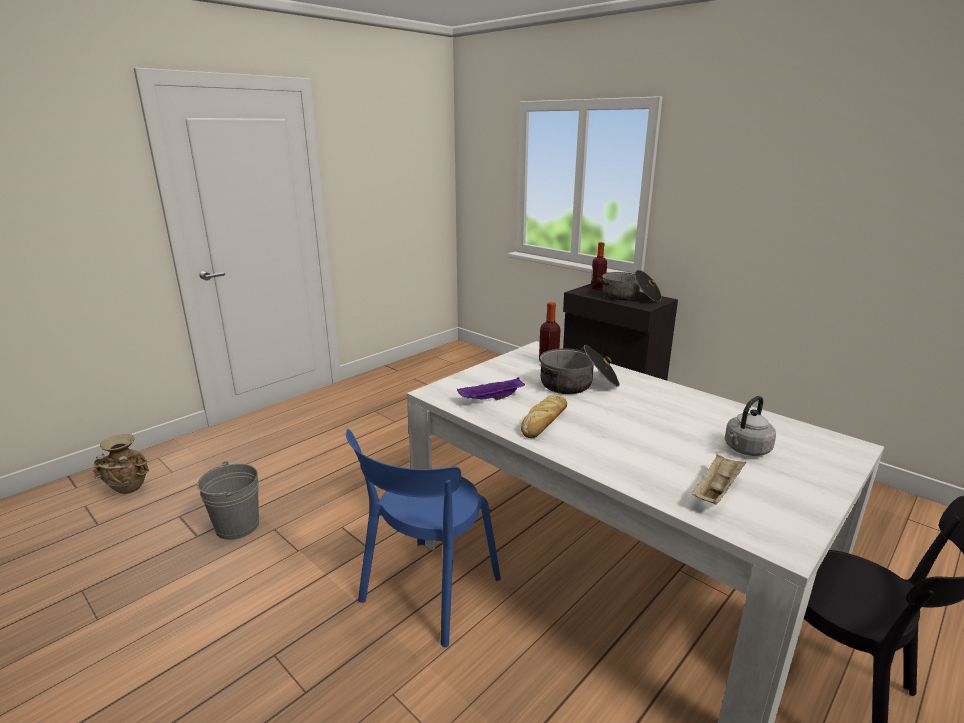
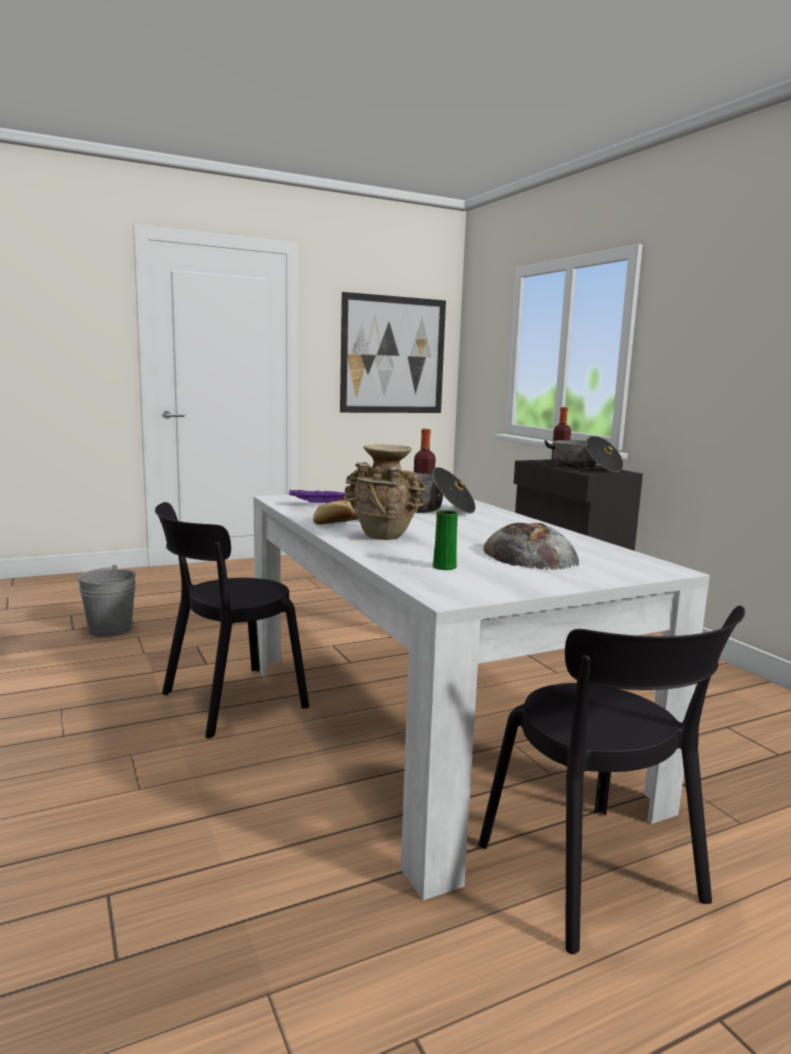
camera: 20 degrees right, 10 degrees down
beige vase [93,434,149,494] -> beige vase moved to [343,444,425,540]
blue chair [346,429,501,648] -> black chair [155,502,309,739]
beige tray [692,453,746,505] -> green vase [432,510,458,570]
grey kettle [725,396,776,456] -> bread [484,523,579,570]
none -> picture [340,292,446,413]

